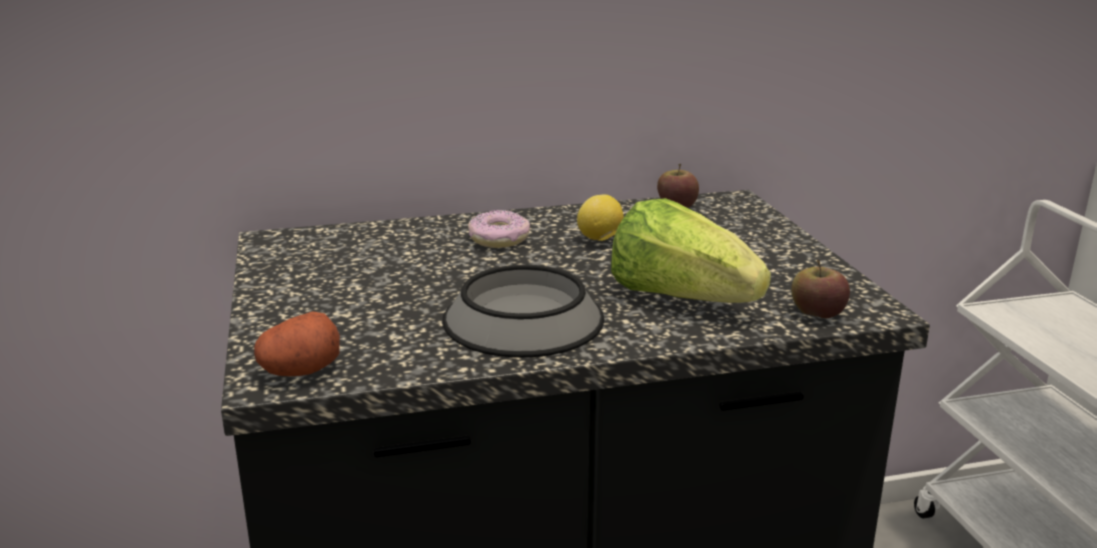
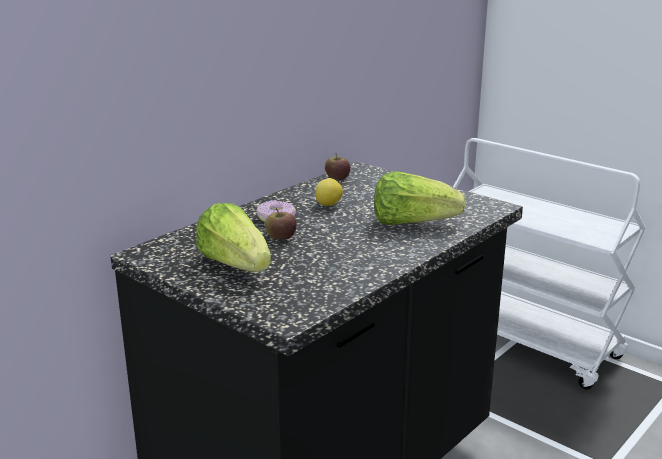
camera: 35 degrees left, 0 degrees up
potato [254,311,340,376] -> none
bowl [442,265,605,358] -> none
apple [791,260,850,318] -> apple moved to [265,208,297,239]
none -> lettuce [196,203,271,272]

